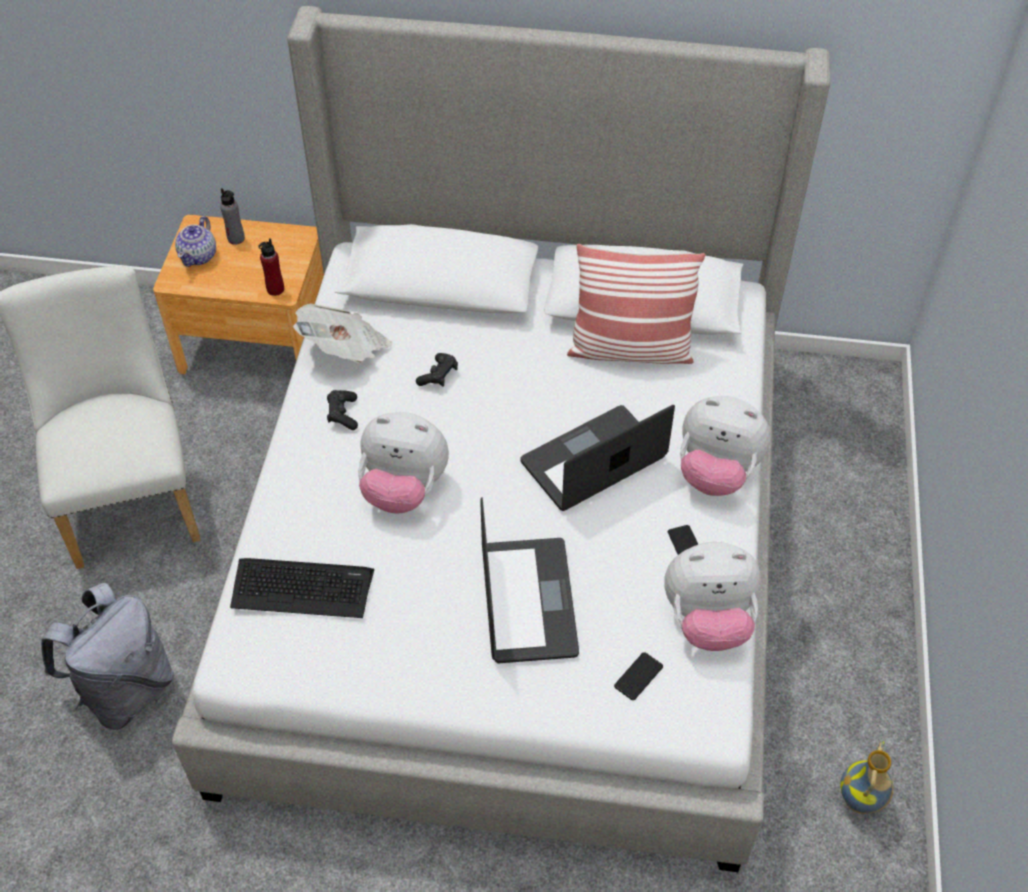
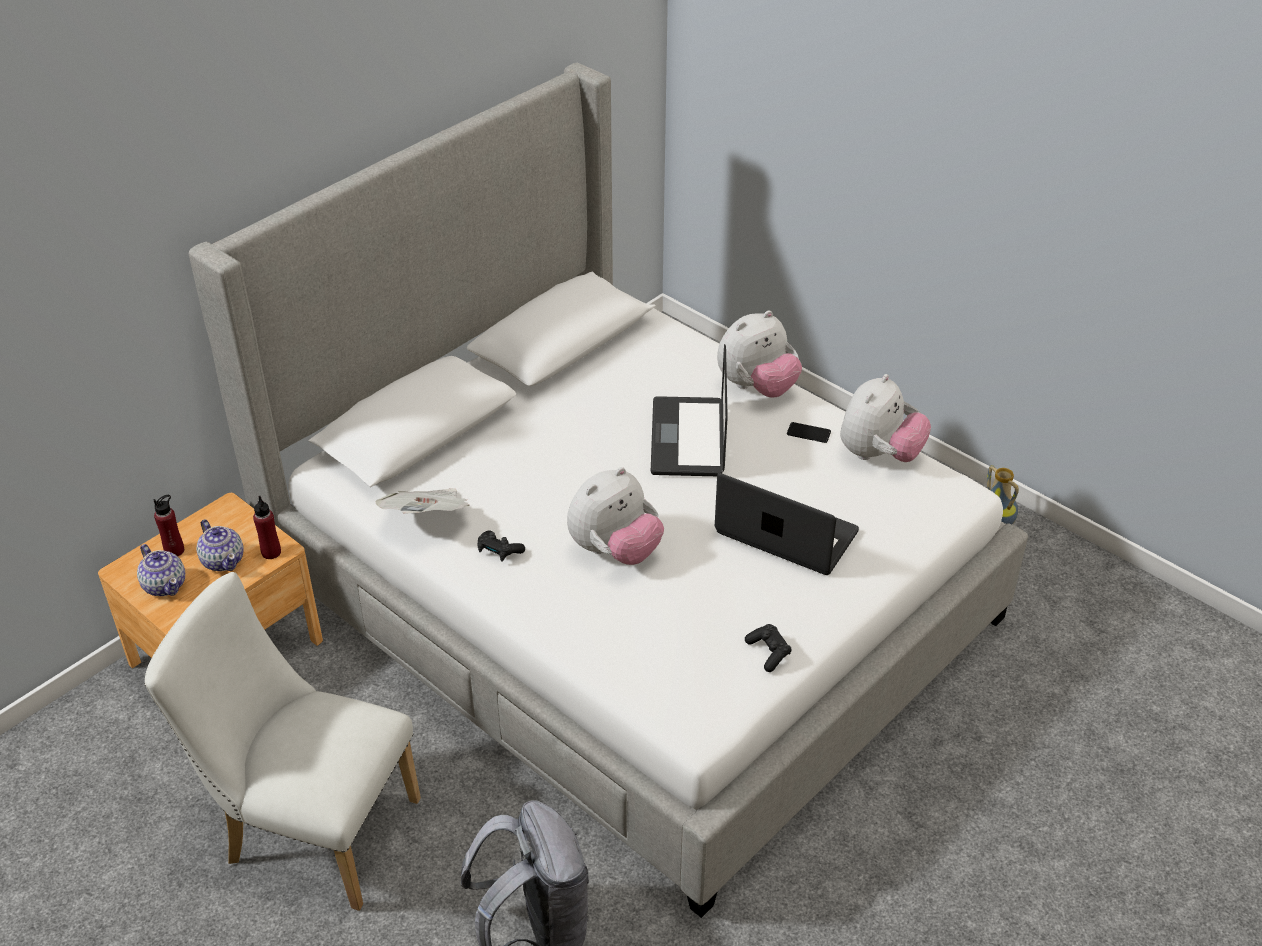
camera: 55 degrees left, 10 degrees down
grey bottle [220,188,245,245] -> red bottle [153,495,184,556]
keyboard [230,558,374,618] -> none
black game controller [416,353,458,387] -> black game controller moved to [745,624,791,672]
pillow [567,244,706,364] -> none
phone [614,652,663,700] -> none
none -> teapot [196,519,244,571]

